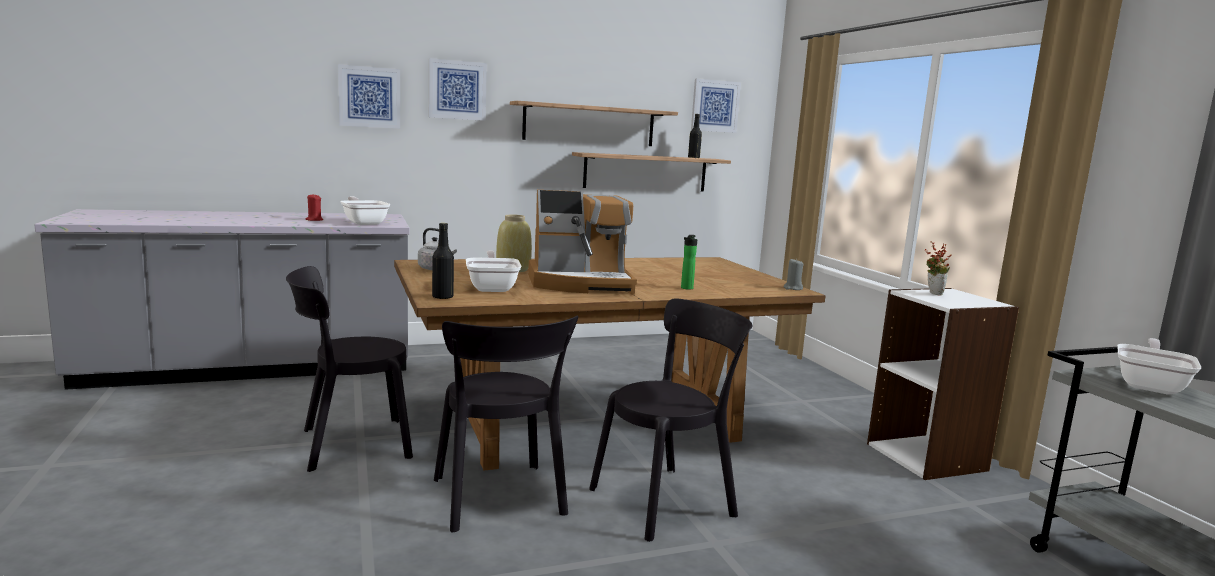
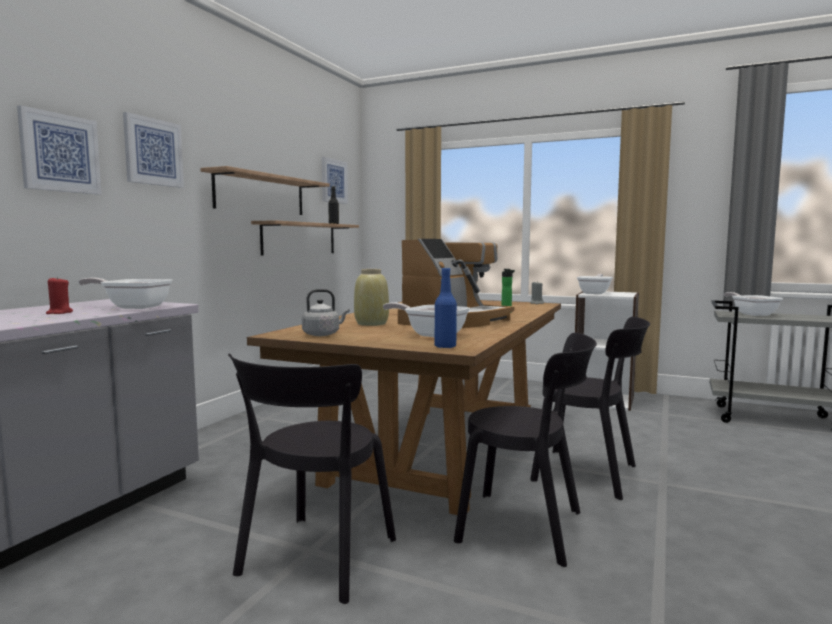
camera: 45 degrees left, 5 degrees down
black bottle [432,223,454,299] -> blue bottle [435,268,457,349]
black chair [589,298,753,542] -> black chair turned 105 degrees clockwise [530,317,650,500]
potted plant [925,241,952,296] -> frying pan [577,274,613,294]

